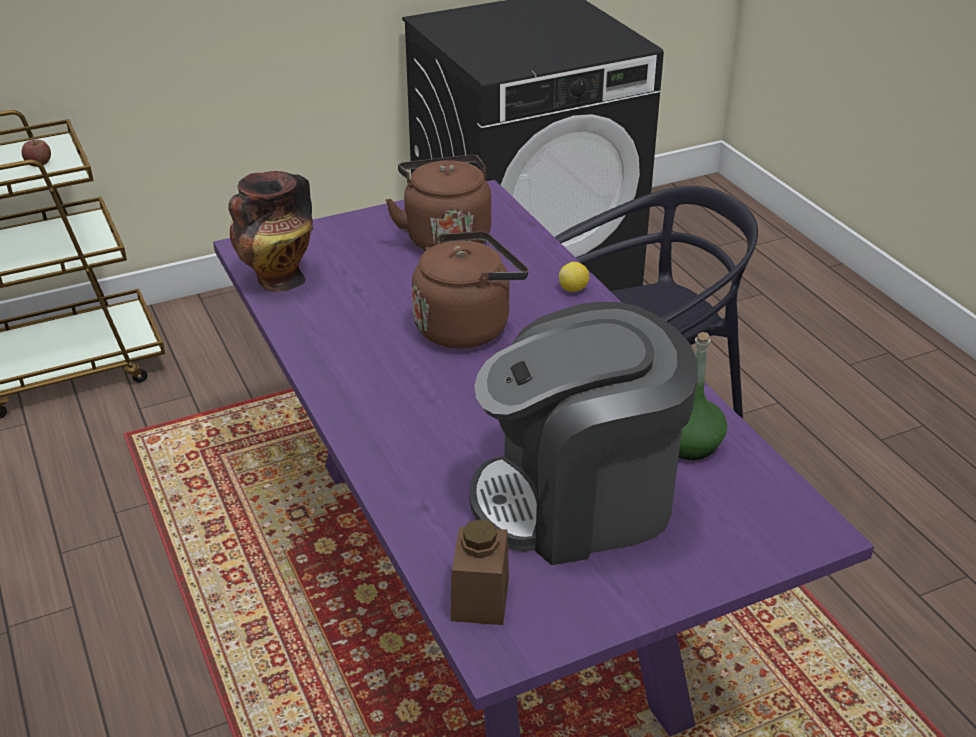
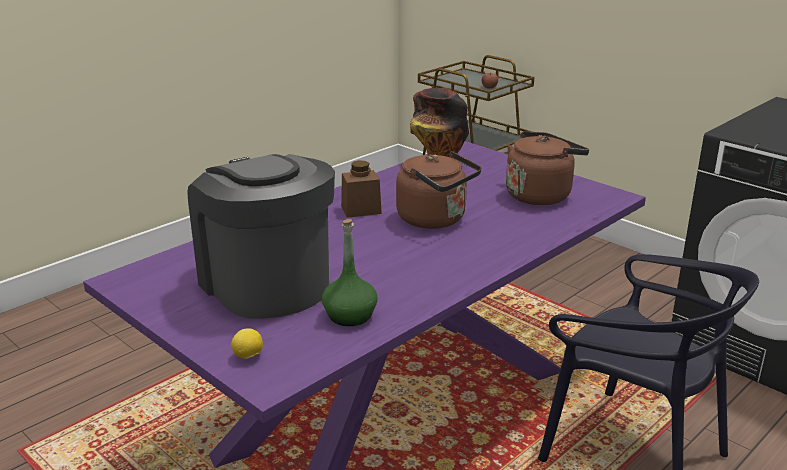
camera: 70 degrees right, 10 degrees down
brown jar [451,519,509,625] -> brown jar moved to [341,160,382,218]
lemon [559,262,589,292] -> lemon moved to [231,328,263,359]

